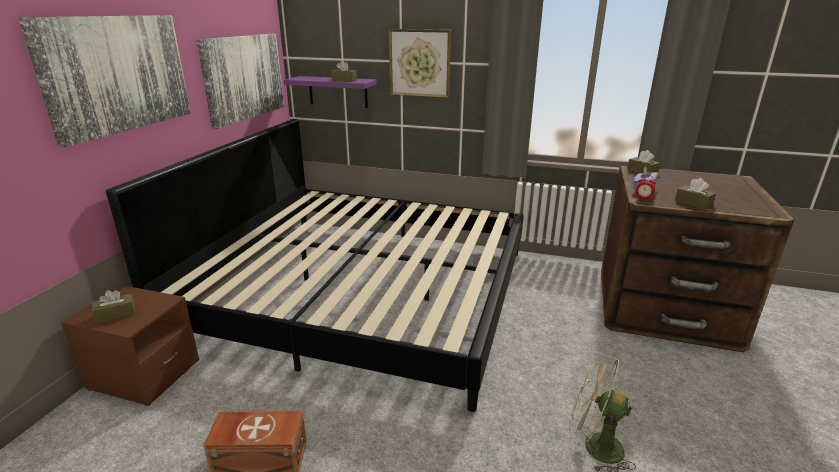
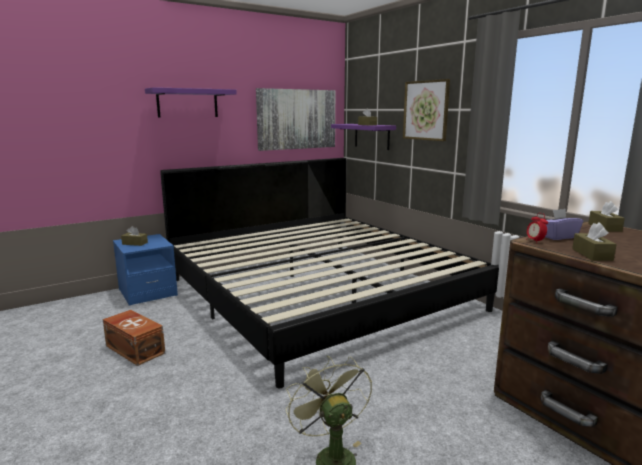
camera: 40 degrees right, 10 degrees down
picture [18,15,191,147] -> purple shelf [145,87,237,118]
brown nightstand [61,285,199,406] -> blue nightstand [113,234,178,306]

